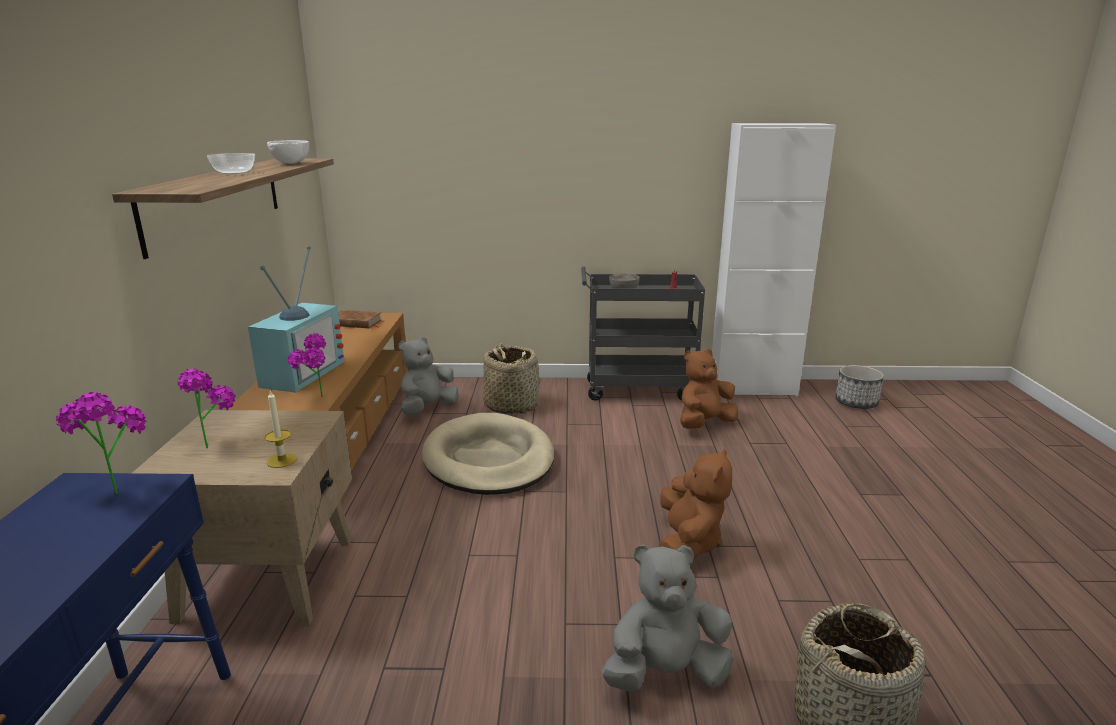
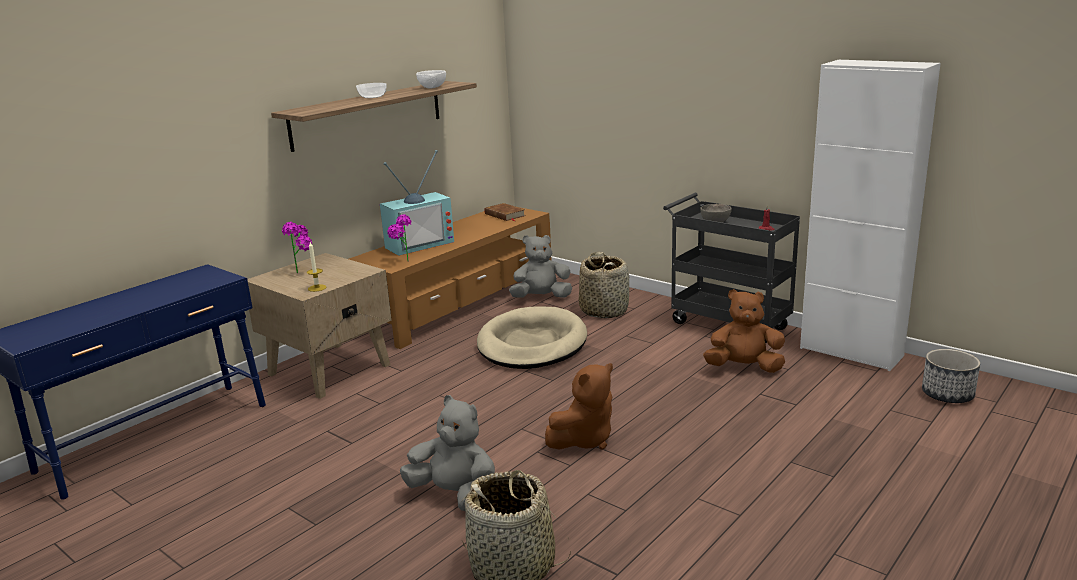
camera: 40 degrees right, 0 degrees up
potted plant [56,392,147,494] -> none

